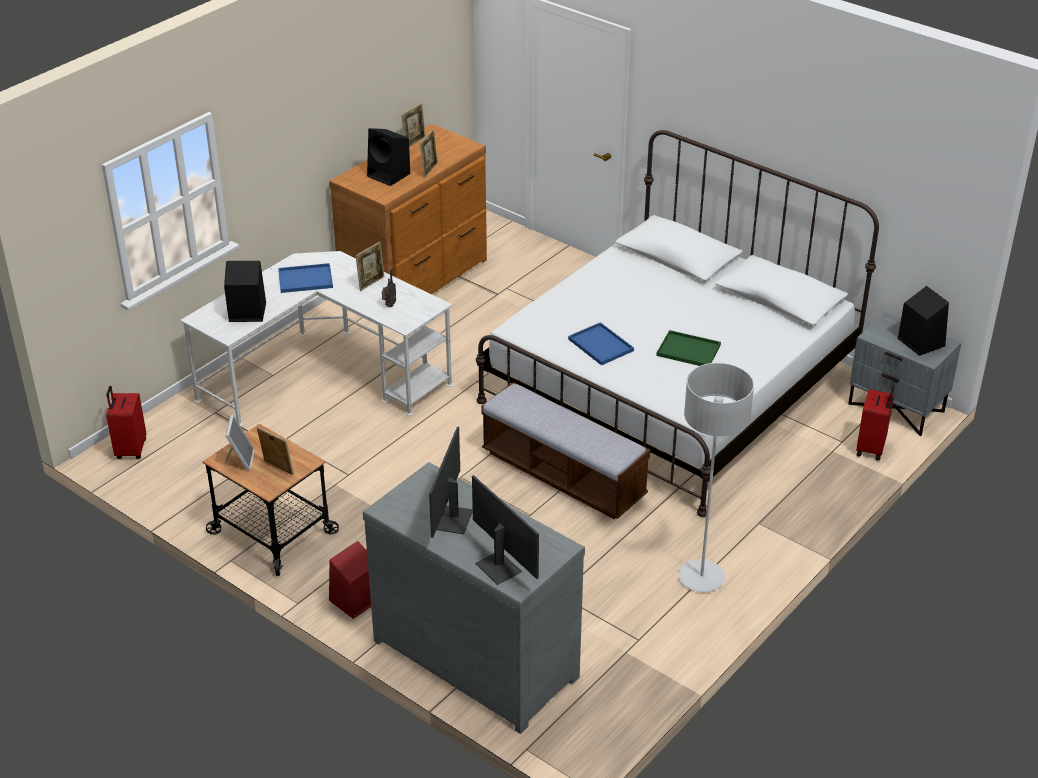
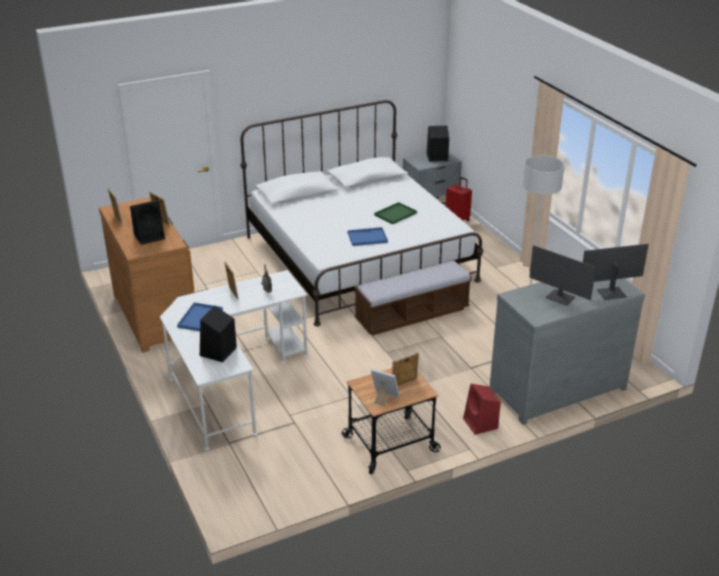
camera: 65 degrees left, 5 degrees down
red suitcase [106,386,146,459] -> none

